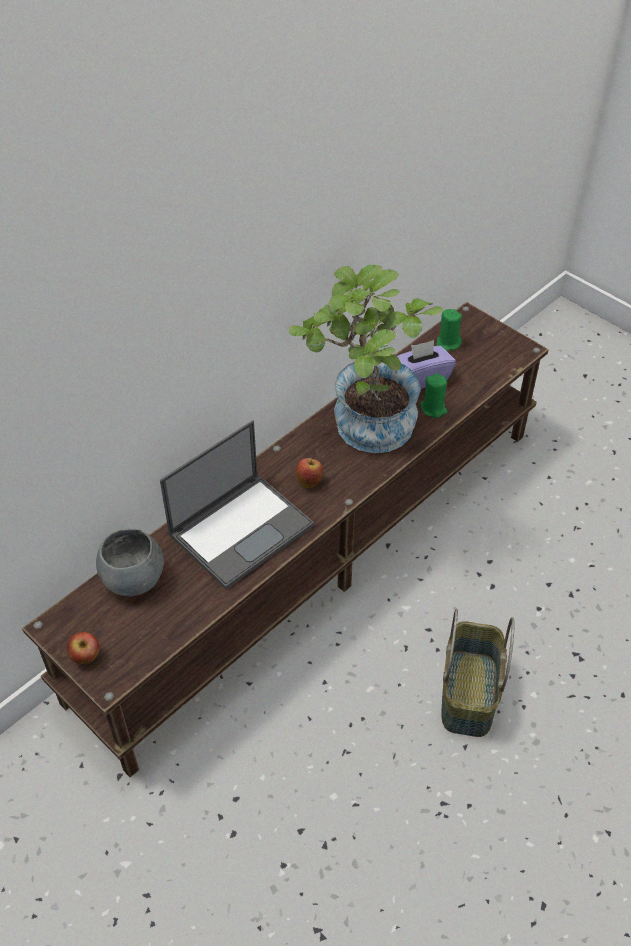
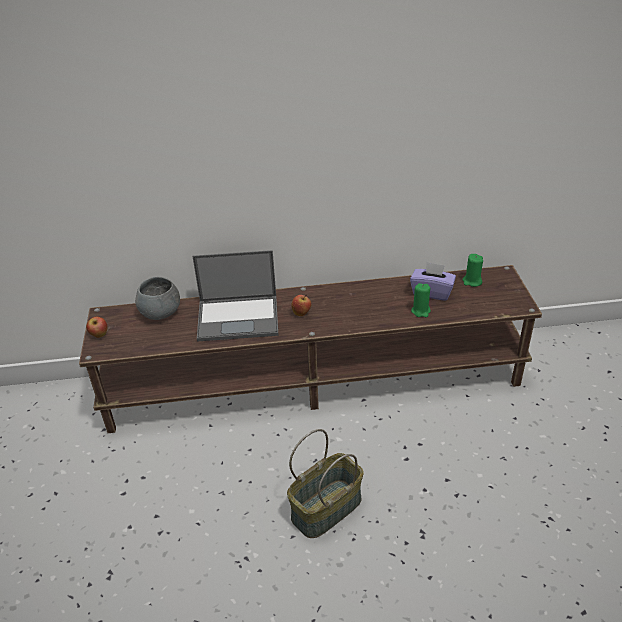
camera: 40 degrees right, 10 degrees down
potted plant [289,264,443,453] -> none

